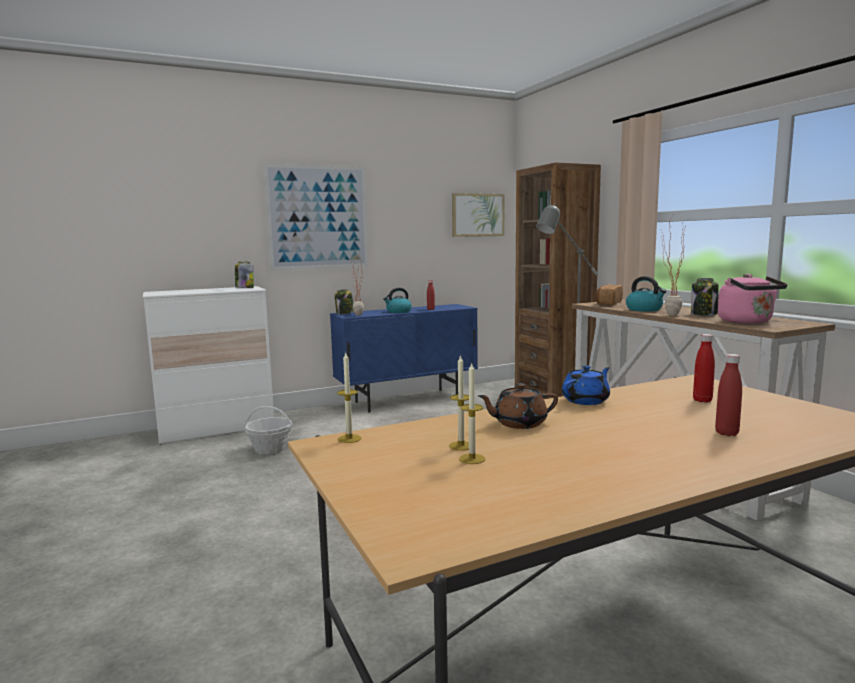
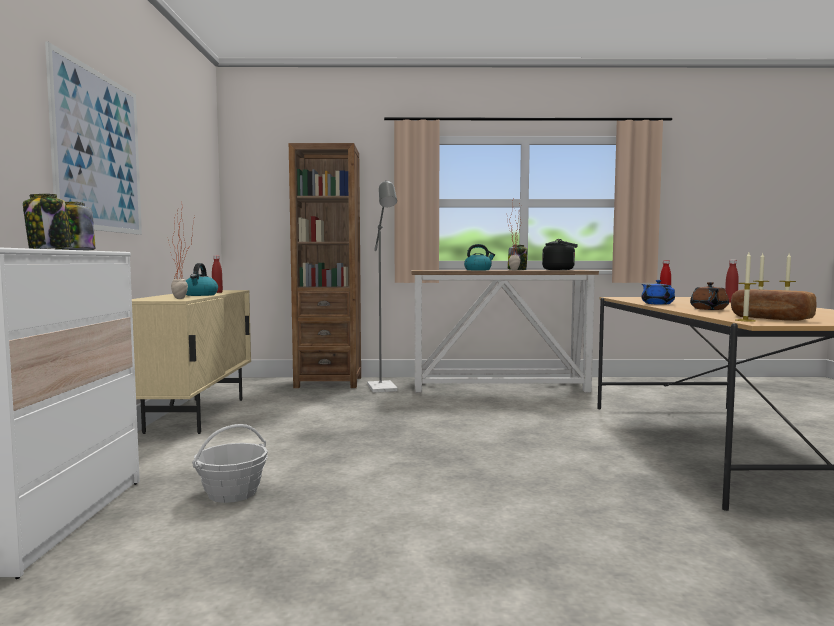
camera: 65 degrees left, 5 degrees down
blue cabinet [330,304,478,413] -> beige cabinet [132,290,251,434]
jar [334,289,354,315] -> jar moved to [23,194,72,249]
picture [452,193,504,237] -> none
bread [596,284,623,305] -> bread moved to [731,289,817,321]
pink kettle [718,274,787,324] -> black kettle [542,239,578,270]

